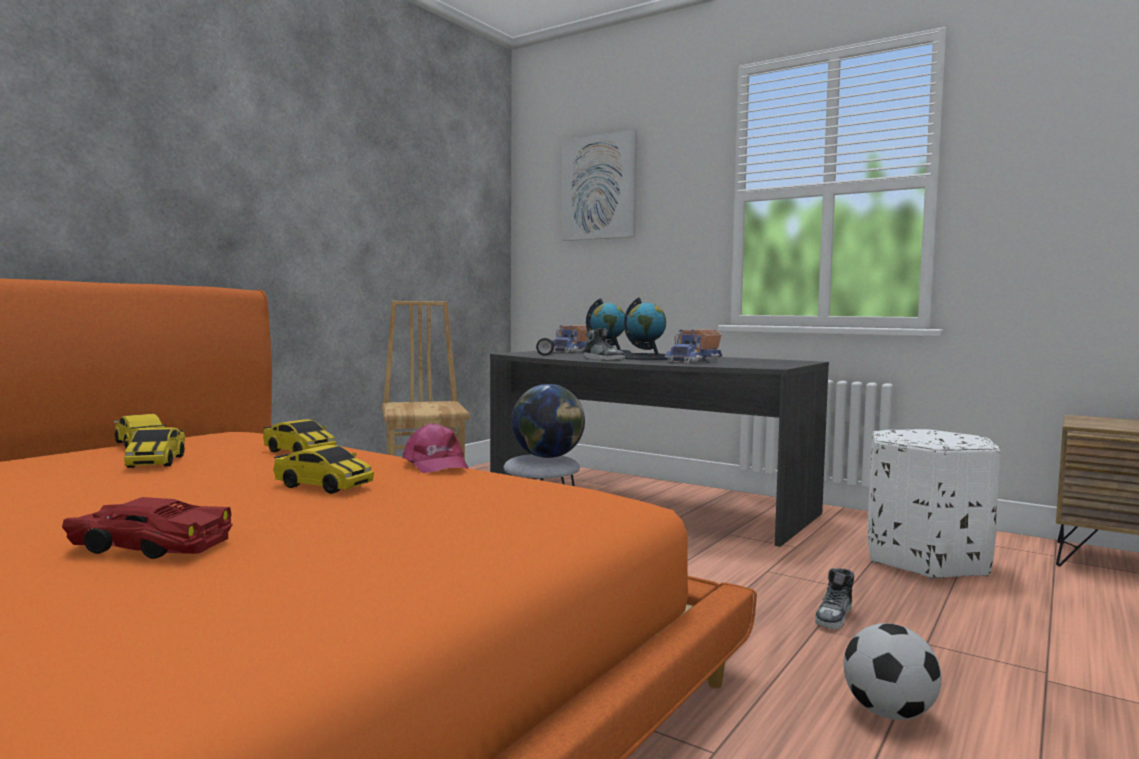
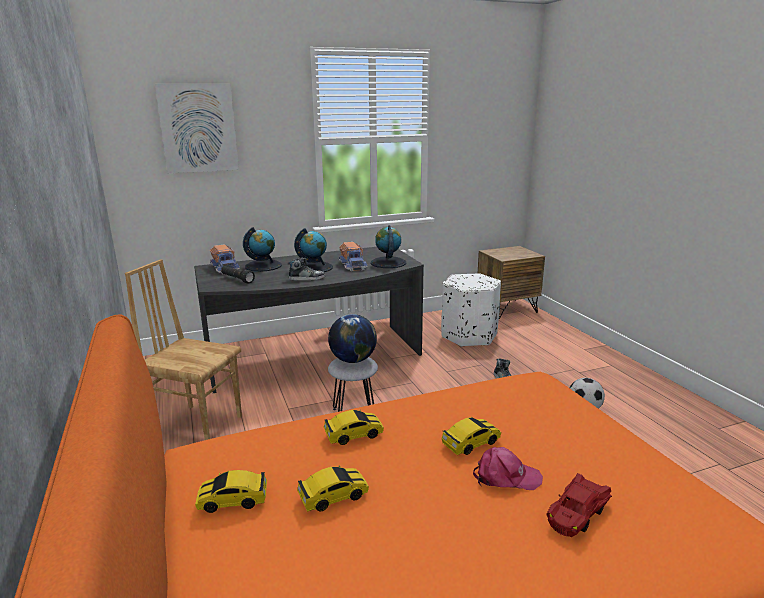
camera: 55 degrees left, 15 degrees up
toy car [124,427,185,468] -> toy car turned 45 degrees counterclockwise [297,465,369,512]
pink cap [403,423,468,473] -> pink cap moved to [473,447,543,490]
none -> globe [371,225,406,268]

